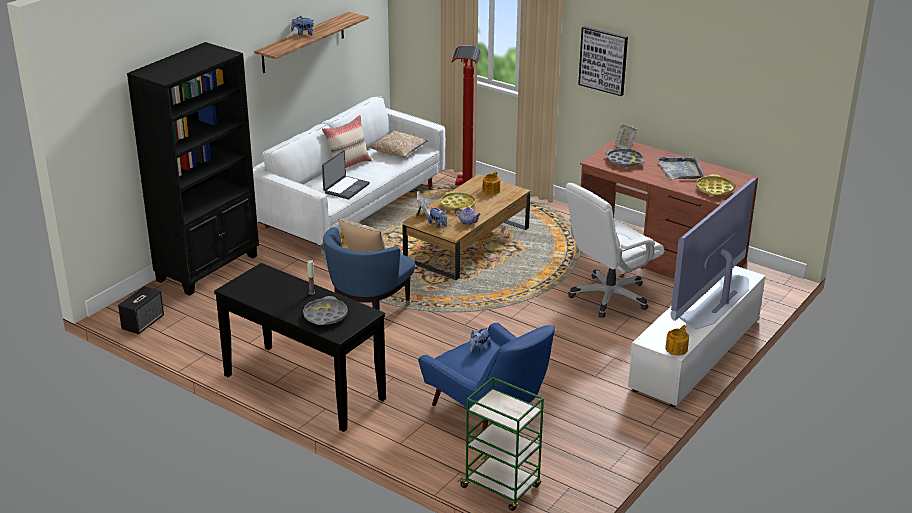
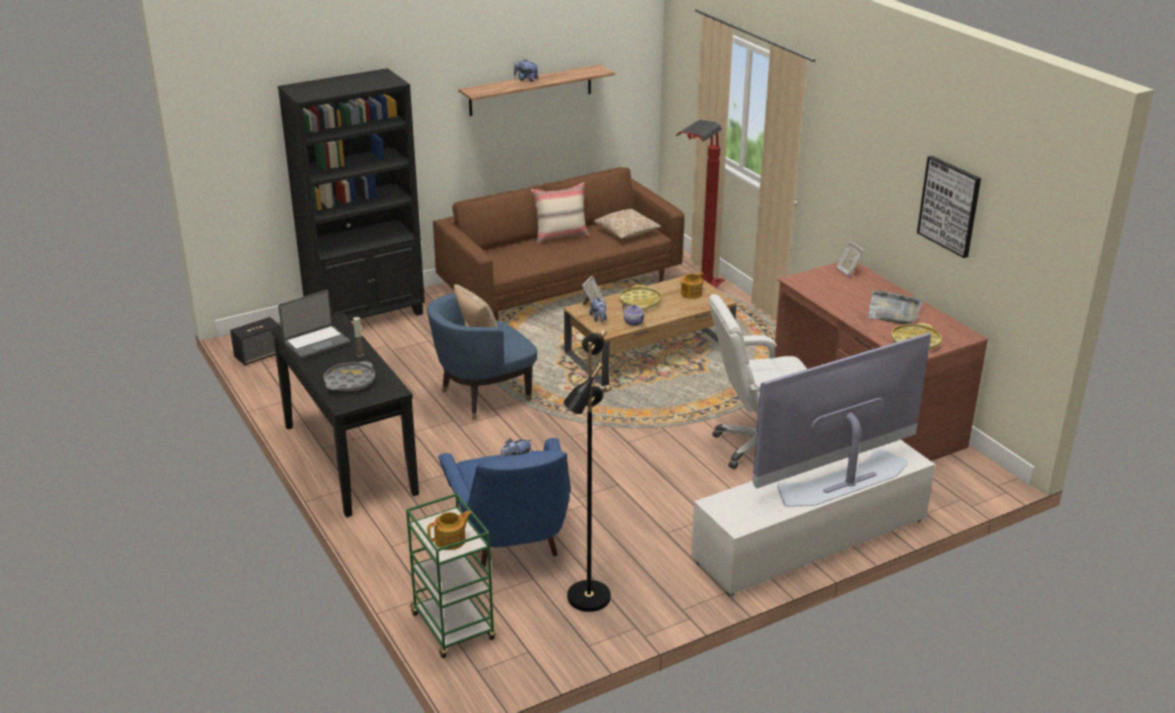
camera: 25 degrees right, 0 degrees up
white sofa [253,96,446,245] -> brown sofa [433,167,684,321]
laptop [322,150,370,200] -> laptop moved to [278,290,351,359]
picture [578,26,628,96] -> picture moved to [917,156,981,258]
grey tray [605,149,645,168] -> none
teapot [665,325,689,355] -> teapot moved to [427,510,472,550]
none -> black floor lamp [563,330,612,612]

